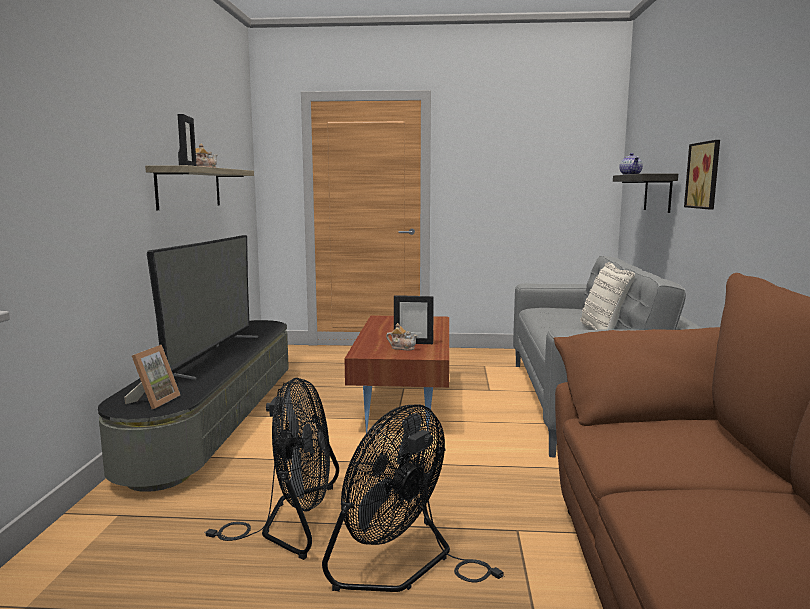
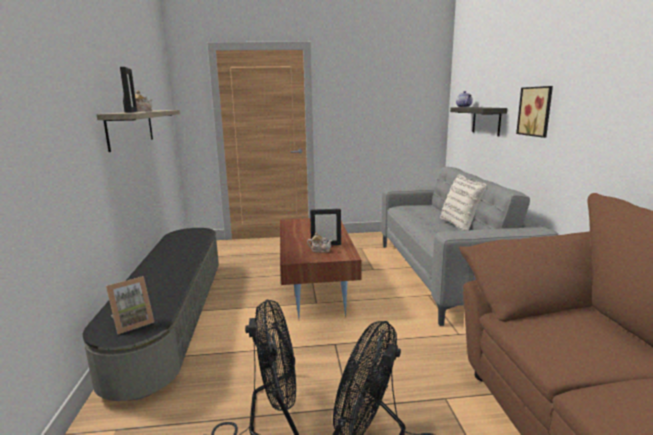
camera: 10 degrees left, 5 degrees up
picture frame [124,345,180,409] -> picture frame turned 45 degrees clockwise [106,276,154,334]
television [147,235,258,380] -> none

